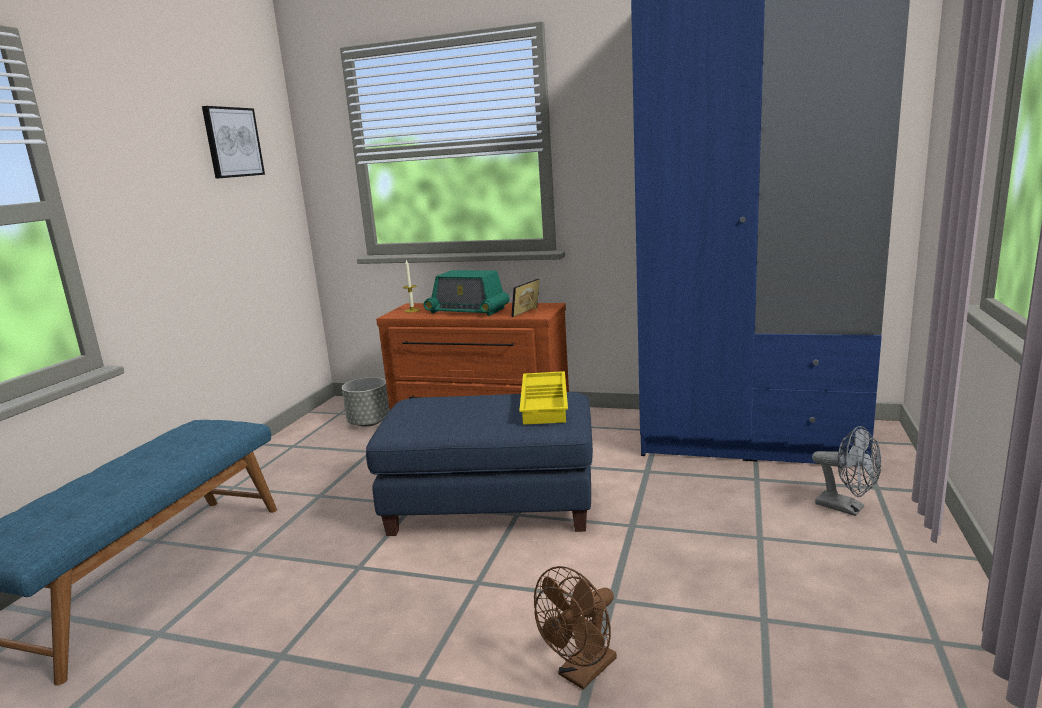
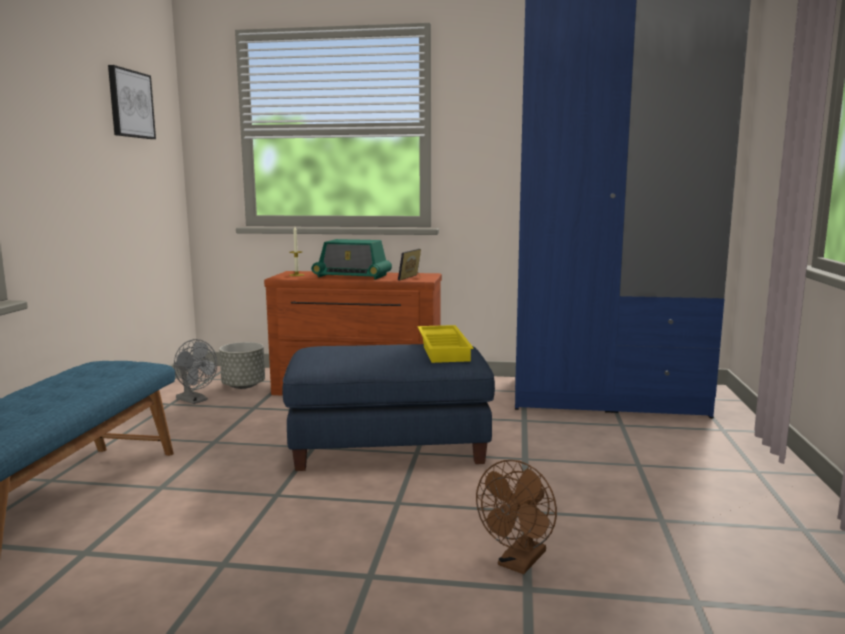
camera: 10 degrees left, 5 degrees down
grey fan [812,426,881,516] -> grey fan moved to [174,339,217,404]

